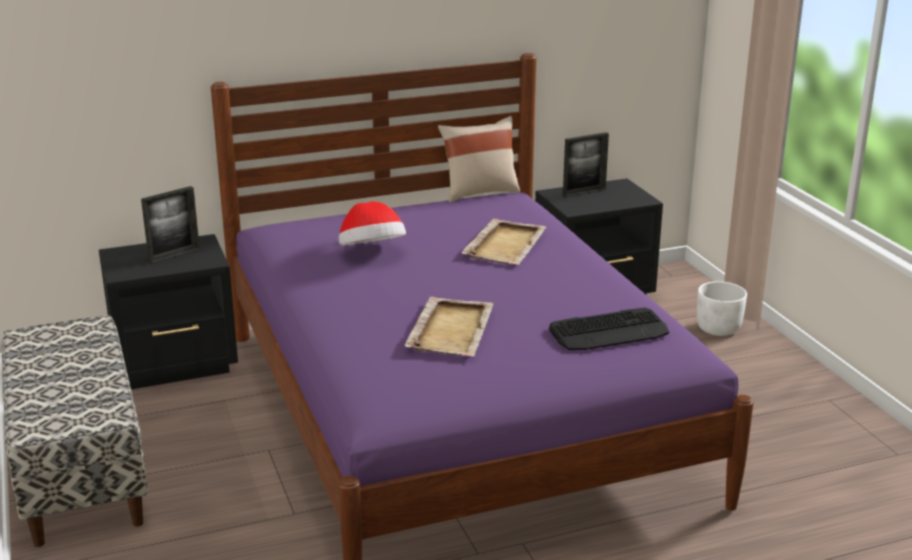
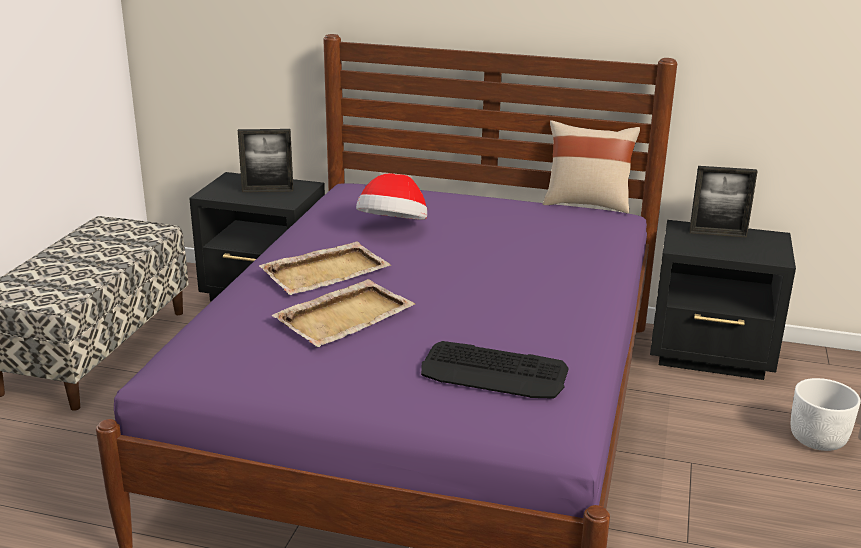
camera: 35 degrees right, 0 degrees up
beige tray [462,218,546,265] -> beige tray moved to [259,242,391,295]

